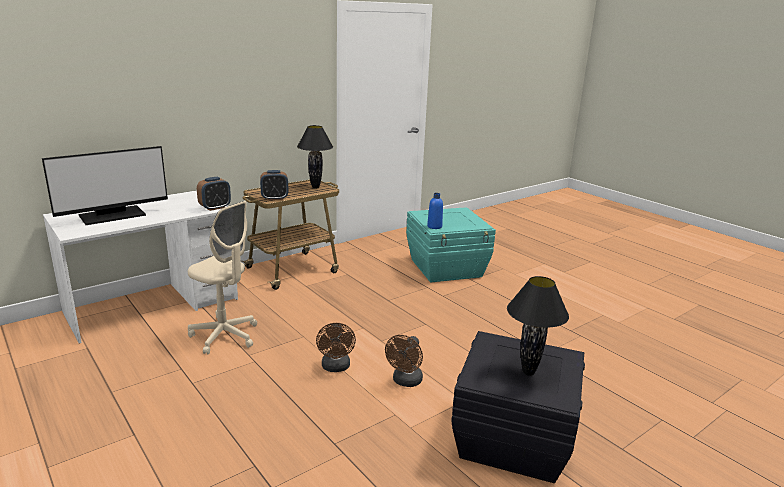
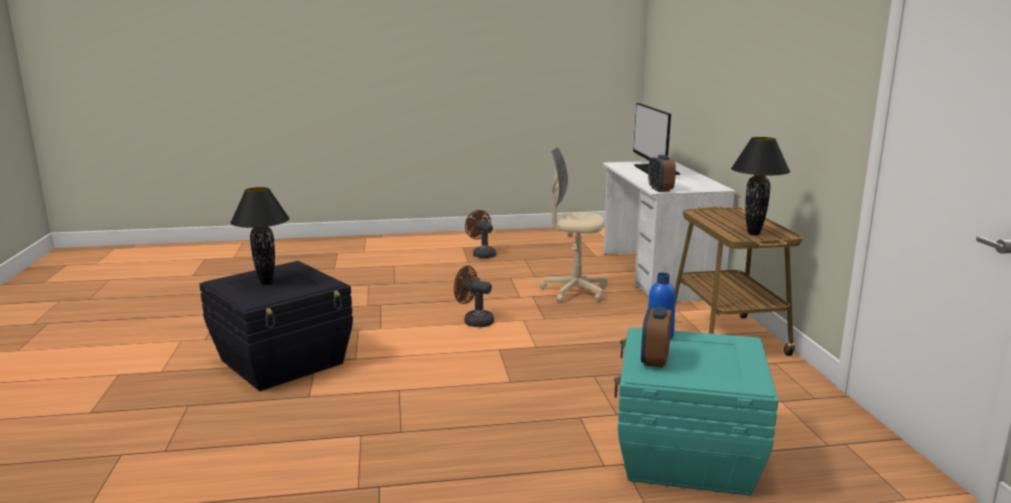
camera: 120 degrees right, 5 degrees down
beige office chair [188,201,257,355] -> beige office chair turned 45 degrees clockwise [540,147,608,303]
alarm clock [260,170,288,200] -> alarm clock moved to [641,306,672,368]
brown fan [385,335,423,387] -> brown fan moved to [465,210,496,258]

